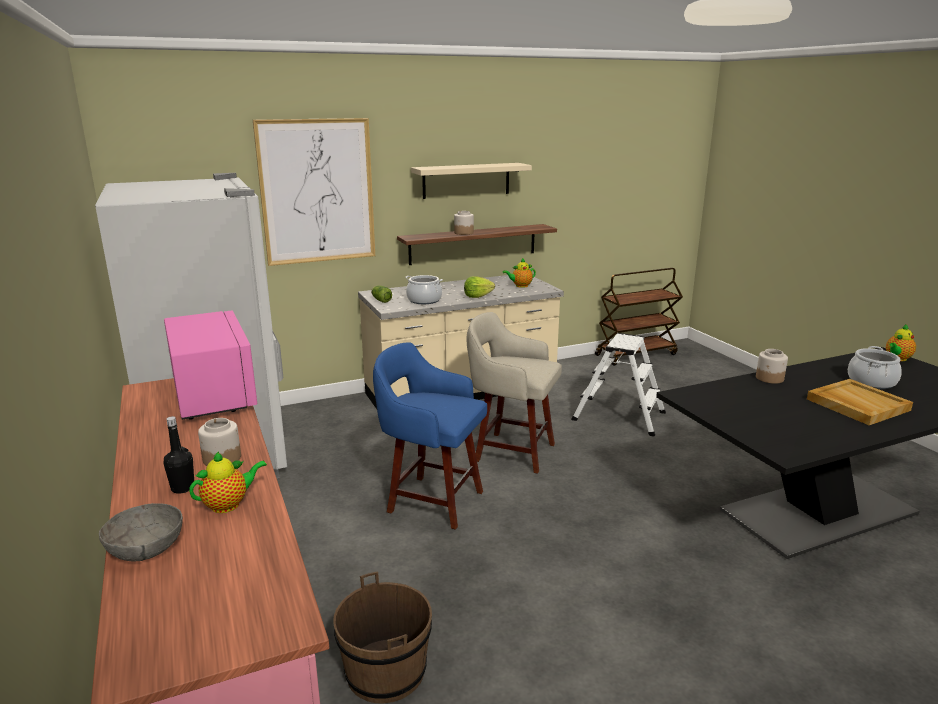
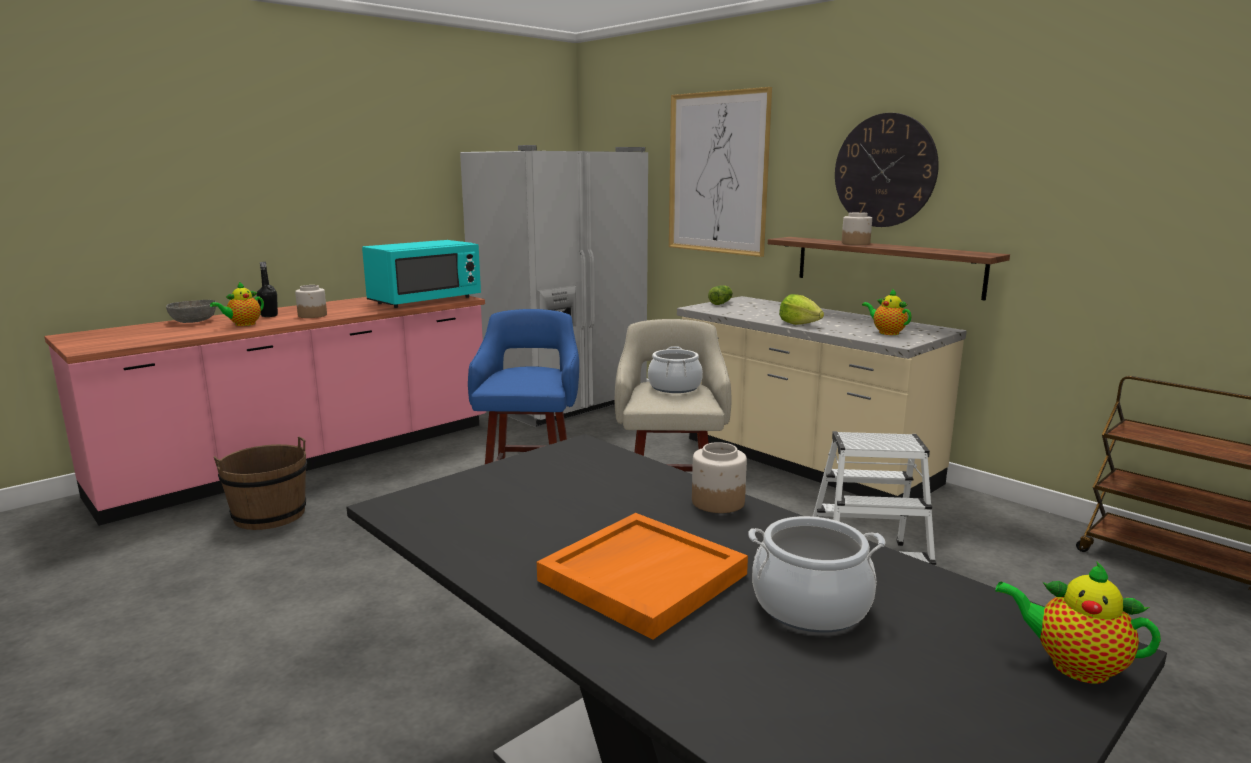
camera: 70 degrees right, 5 degrees down
pink microwave [164,310,257,420] -> turquoise microwave [362,240,481,308]
teapot [189,451,267,513] -> teapot turned 90 degrees clockwise [210,282,264,326]
cooking pot [405,275,443,304] -> cooking pot moved to [648,346,703,393]
beige shelf [411,163,532,199] -> wall clock [835,113,939,227]
beige tray [807,379,913,425] -> orange tray [537,513,748,640]

